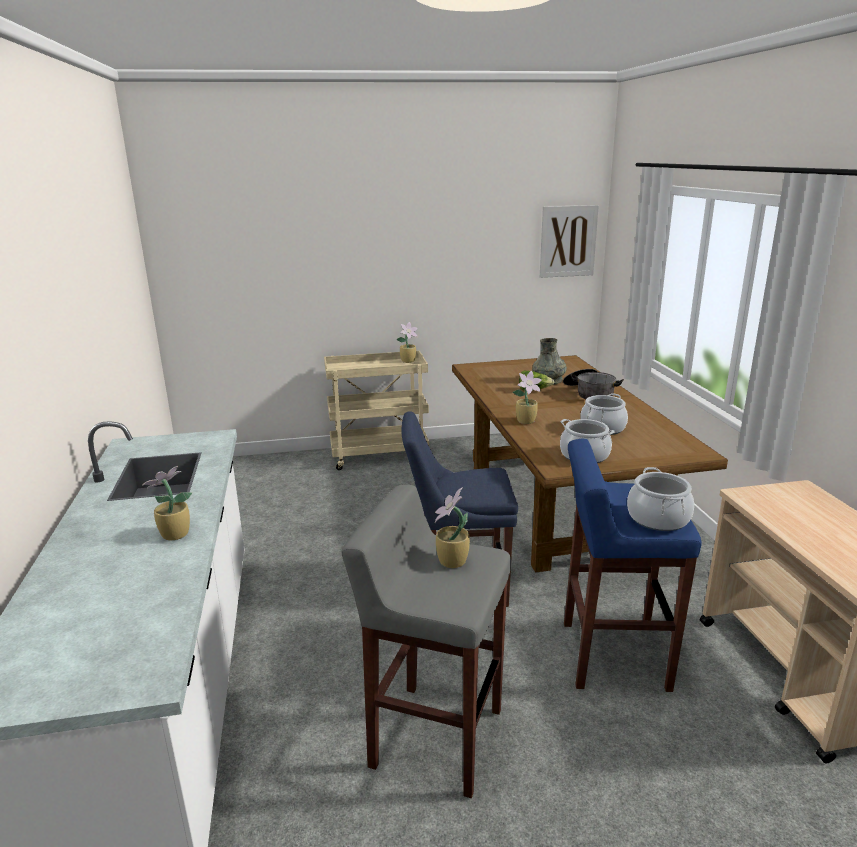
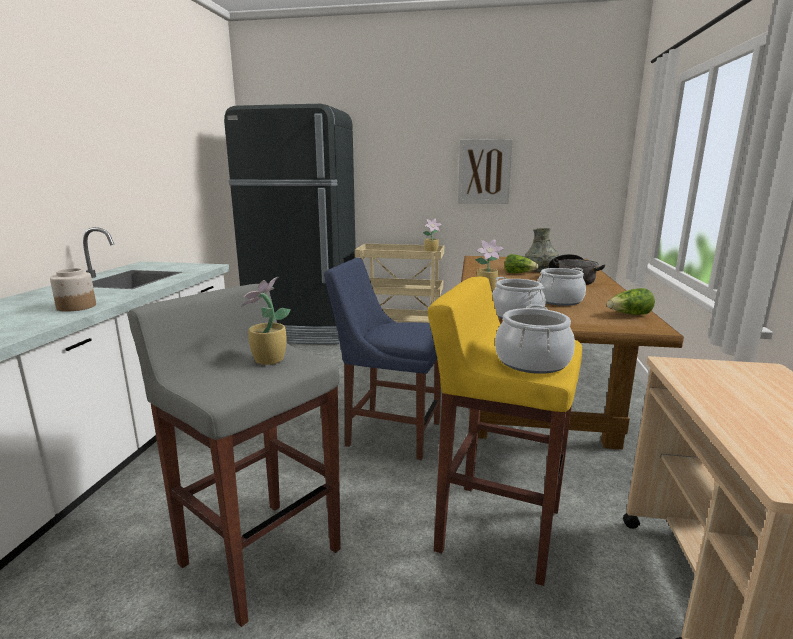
camera: 20 degrees right, 5 degrees down
potted plant [142,466,192,540] -> jar [50,268,96,312]
picture [540,205,599,278] -> picture moved to [458,139,513,204]
blue stool [564,439,702,692] -> yellow stool [428,276,582,586]
none -> black fridge [224,104,356,344]
none -> lettuce [607,288,655,315]

